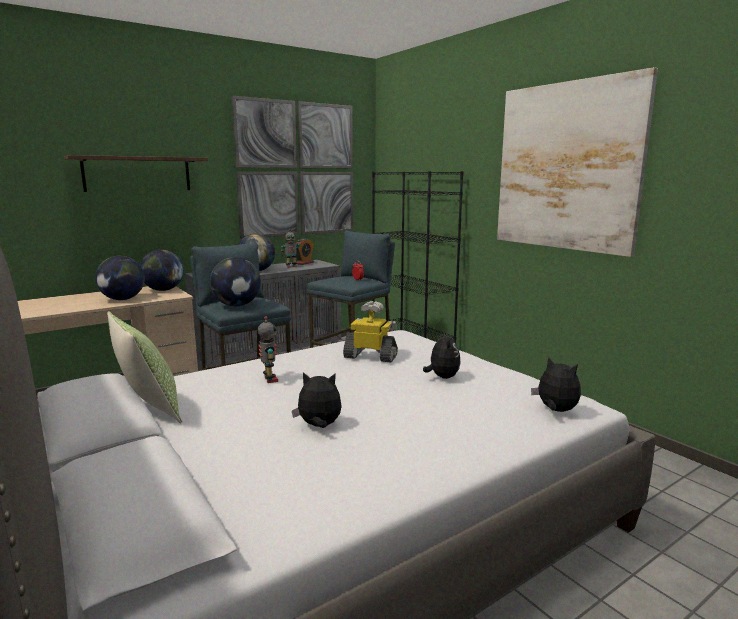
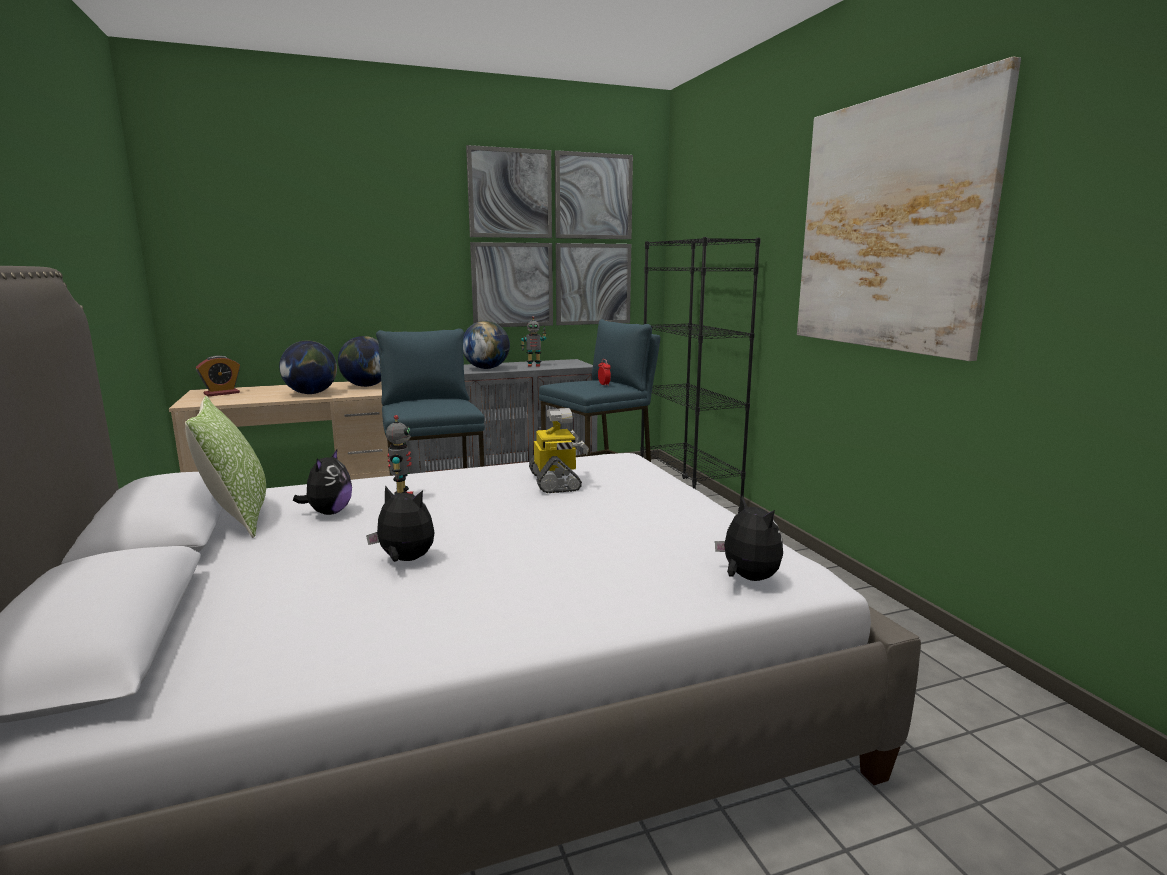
camera: 15 degrees right, 0 degrees up
shelf [64,155,208,192] -> none
globe [210,257,261,306] -> none
alarm clock [296,239,314,265] -> alarm clock moved to [196,356,240,396]
toy robot [343,301,398,362] -> toy robot turned 45 degrees clockwise [529,408,589,493]
plush toy [423,331,461,379] -> plush toy moved to [293,449,352,515]

